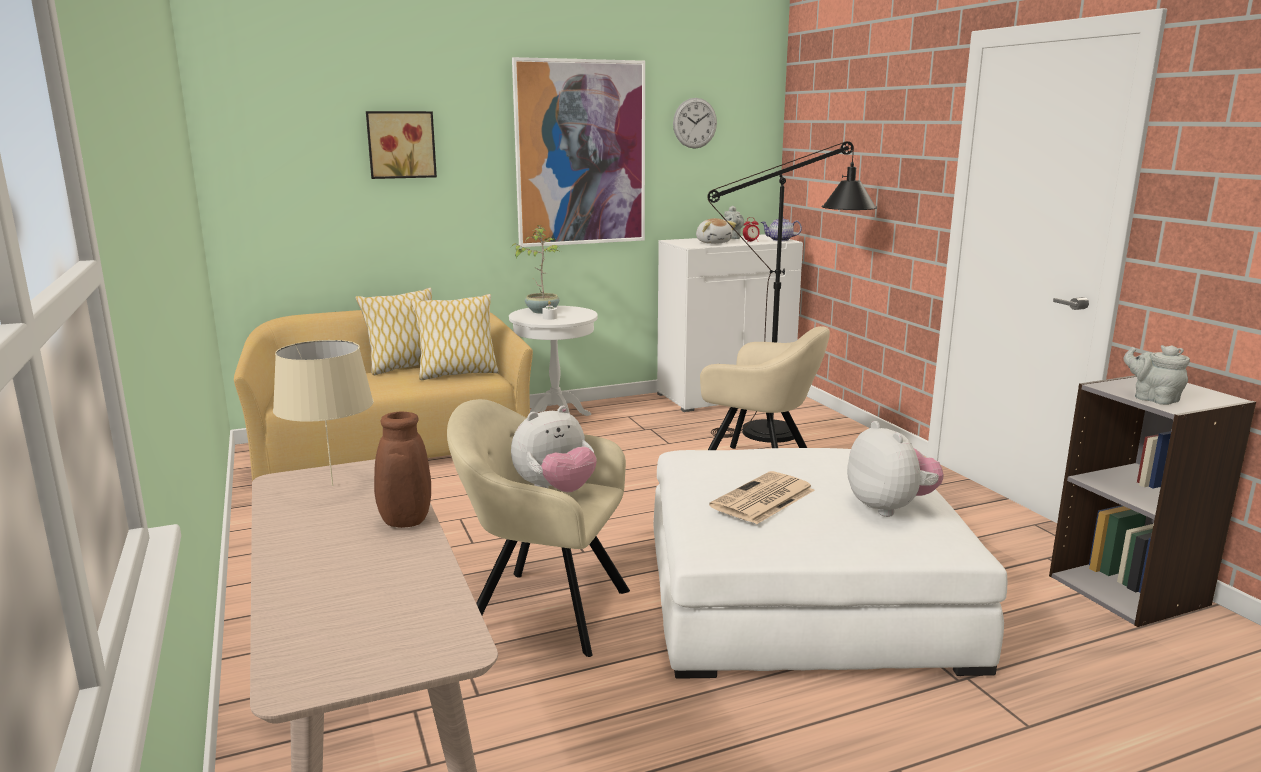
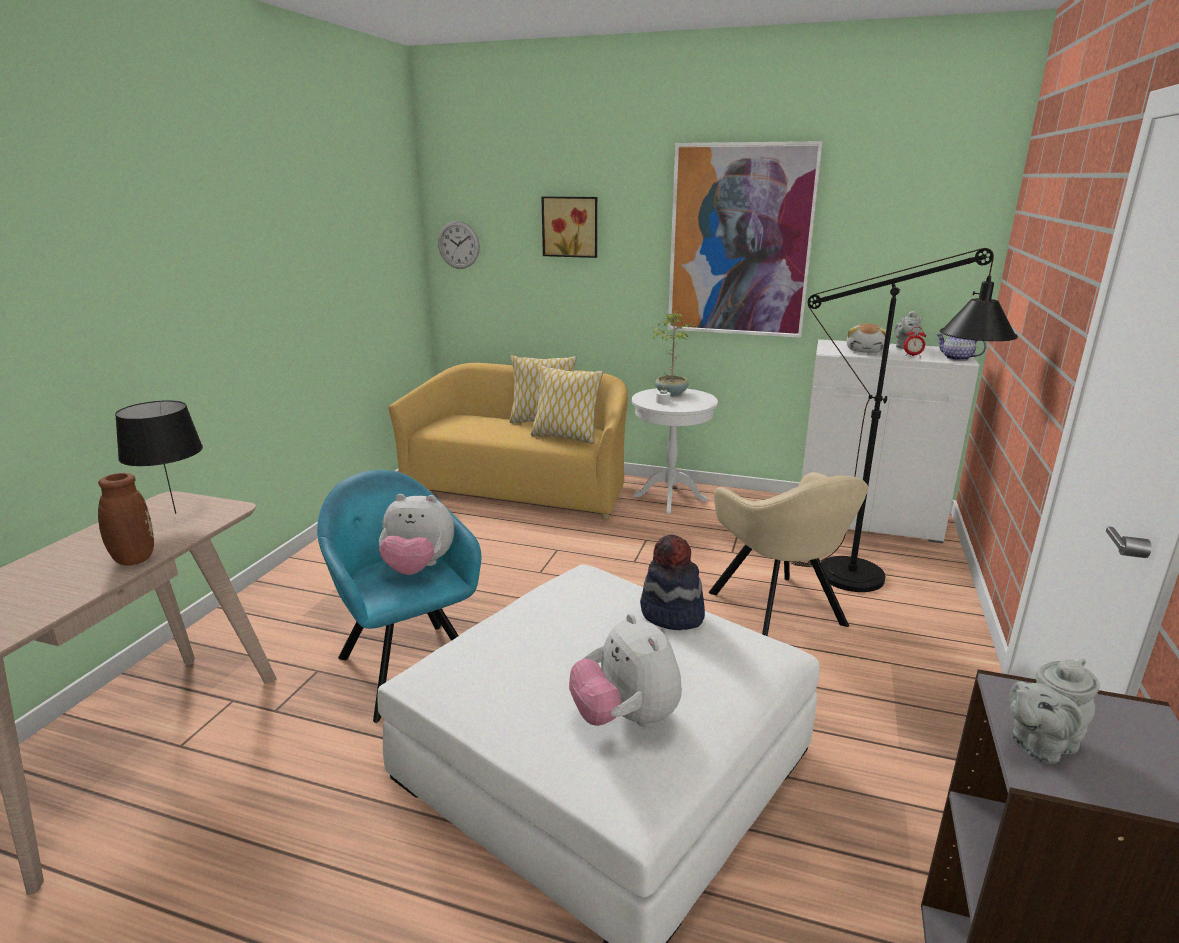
camera: 40 degrees right, 5 degrees up
beige table lamp [273,340,374,486] -> black table lamp [115,400,203,514]
beige armchair [447,399,630,657] -> turquoise armchair [317,470,481,723]
wall clock [673,98,717,149] -> wall clock moved to [438,221,480,269]
newspaper [709,471,815,524] -> none
plush toy [847,421,944,517] -> plush toy turned 135 degrees clockwise [569,613,682,727]
grey teapot [1124,345,1190,405] -> grey teapot turned 120 degrees counterclockwise [1009,659,1100,764]
none -> hat [640,535,705,630]

